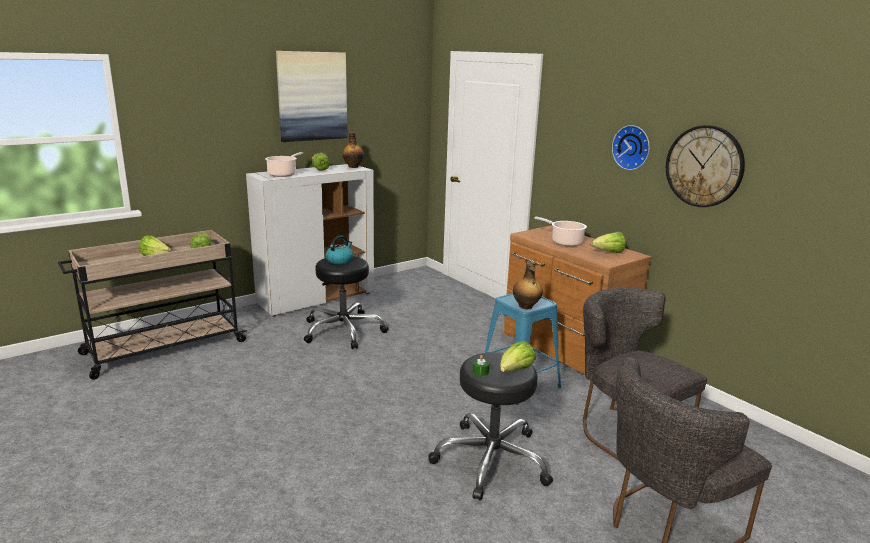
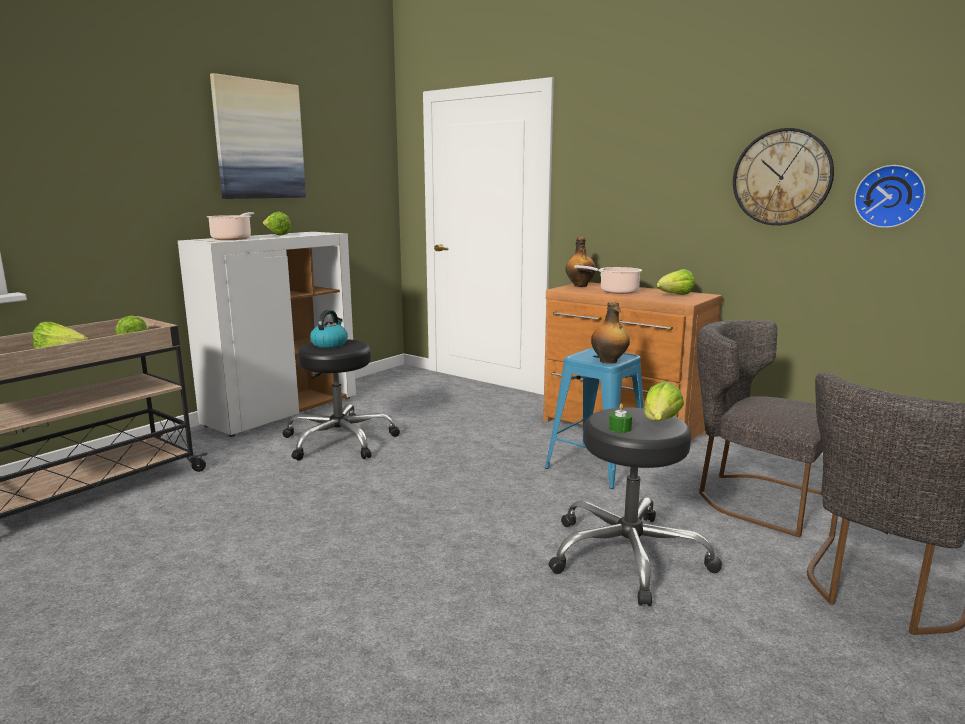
camera: 15 degrees left, 5 degrees down
bottle [342,132,364,168] -> bottle moved to [565,237,596,287]
wall clock [612,125,650,170] -> wall clock moved to [854,165,926,228]

